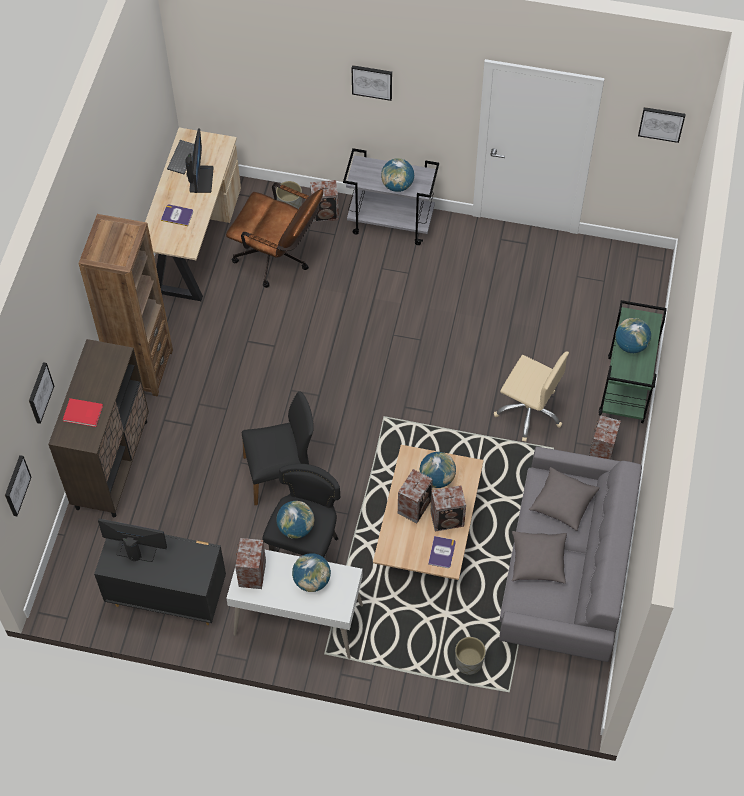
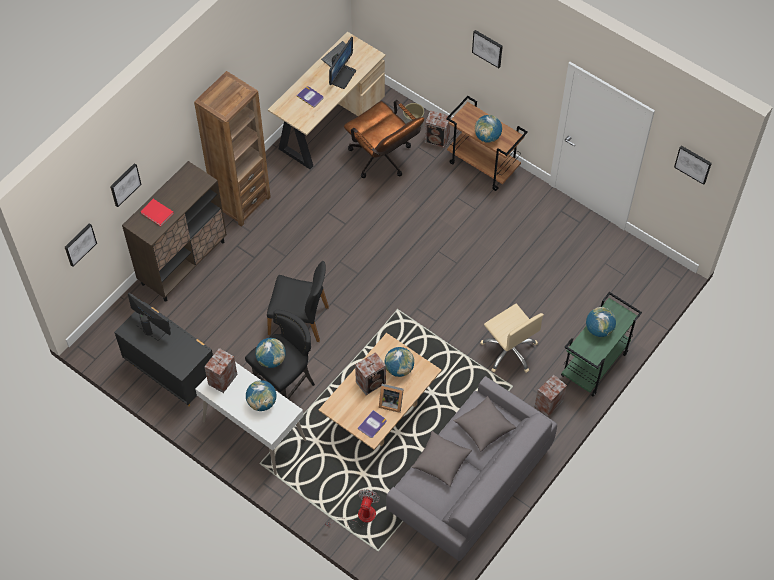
camera: 25 degrees right, 0 degrees up
grey cart [343,148,439,245] -> brown cart [446,96,528,191]
speaker [430,485,466,532] -> picture frame [379,384,404,413]
grey planter [455,637,486,675] -> fan [325,489,380,529]

